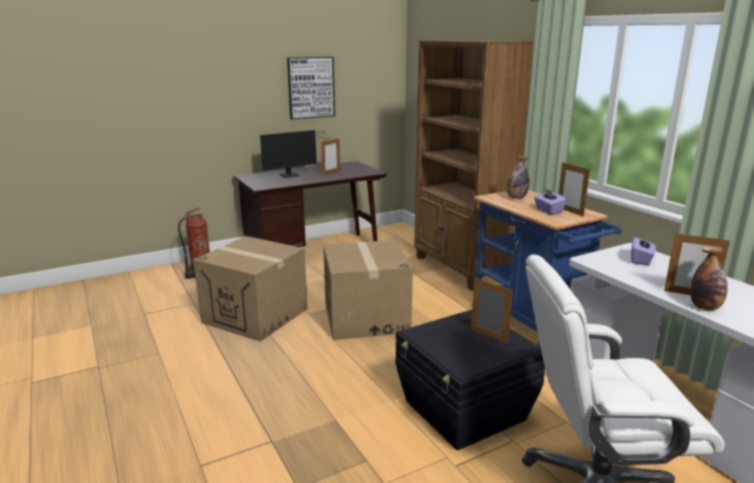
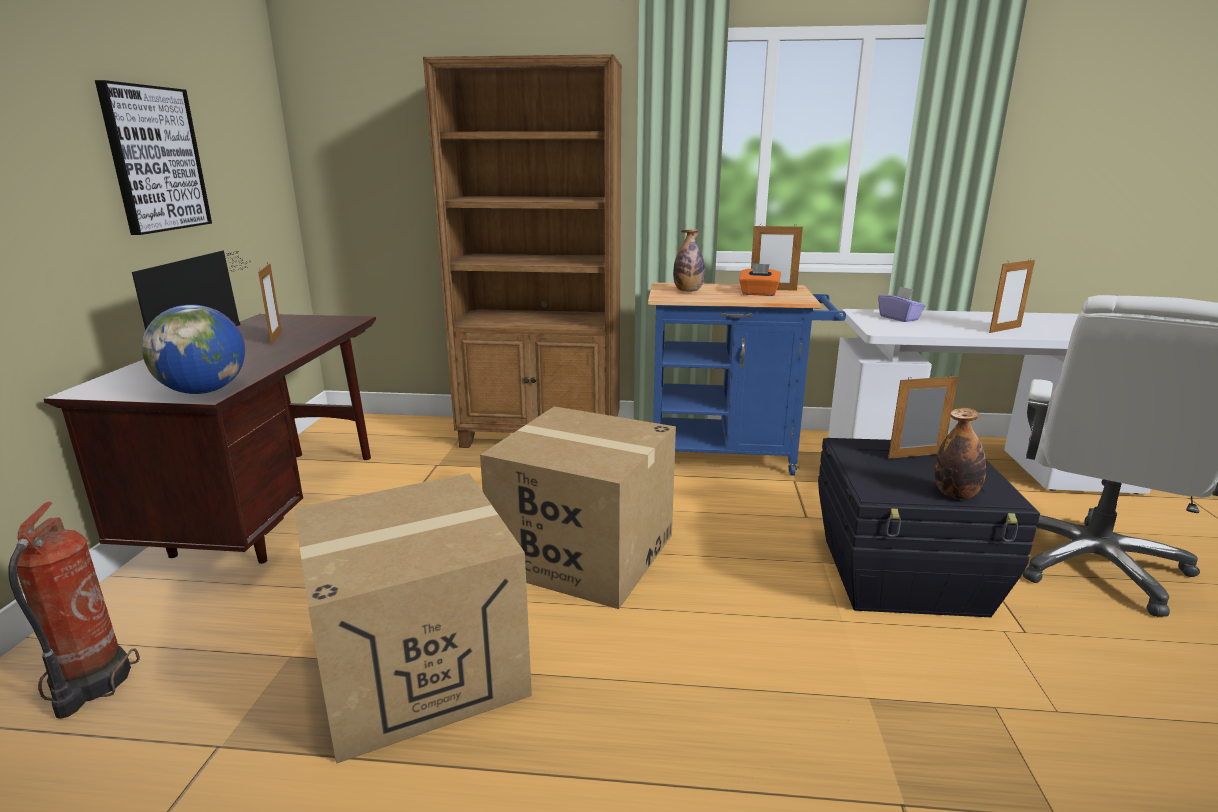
camera: 55 degrees left, 0 degrees up
purple tissue box [534,188,567,215] -> orange tissue box [739,263,781,296]
bottle [690,246,728,310] -> bottle moved to [934,408,986,499]
none -> globe [142,305,245,394]

